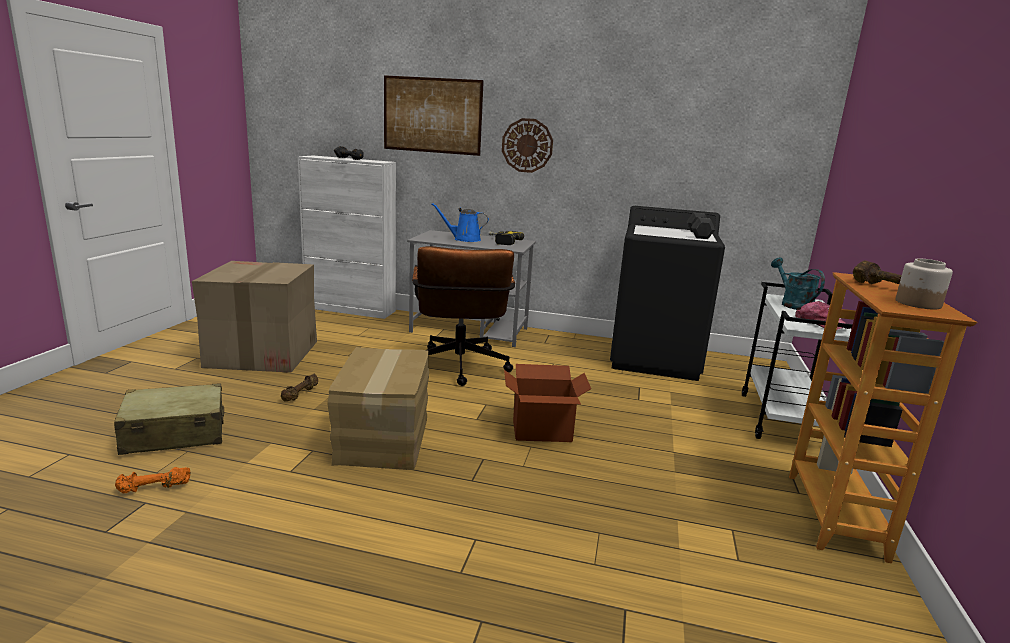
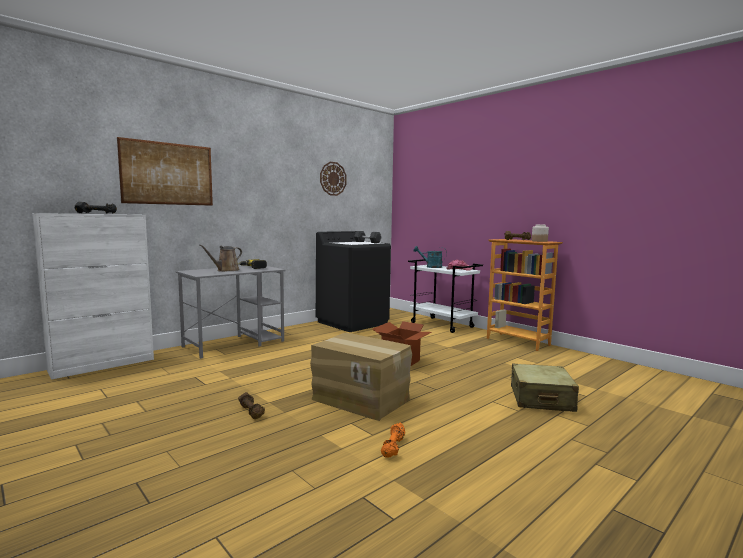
camera: 55 degrees left, 10 degrees down
beige suitcase [114,383,224,455] -> beige suitcase moved to [511,364,579,412]
orange dumbbell [115,467,191,493] -> orange dumbbell moved to [381,423,405,458]
cardboard box [192,261,317,373] -> none
brown office chair [412,246,515,386] -> none
blue watering can [431,203,489,242] -> brown watering can [199,244,242,272]
wall clock [502,118,553,173] -> wall clock moved to [320,162,347,196]

